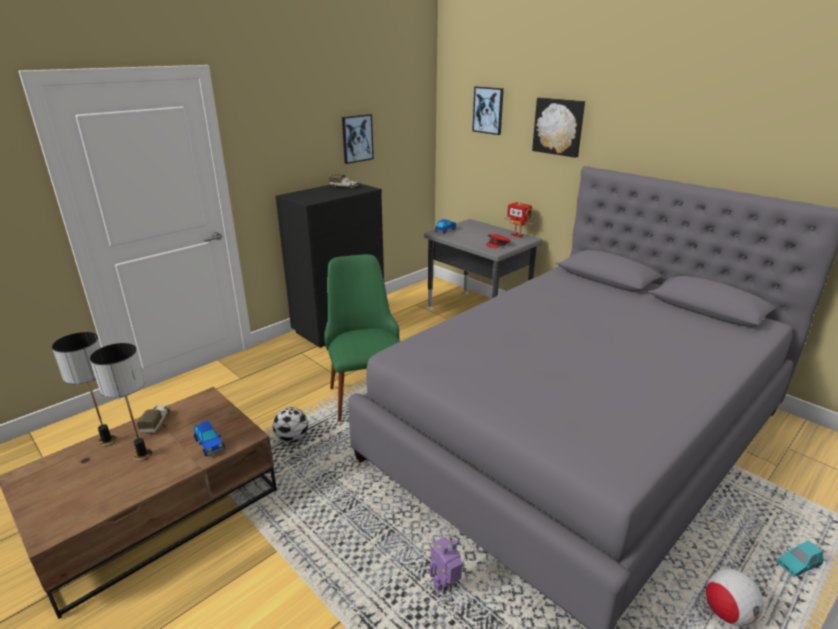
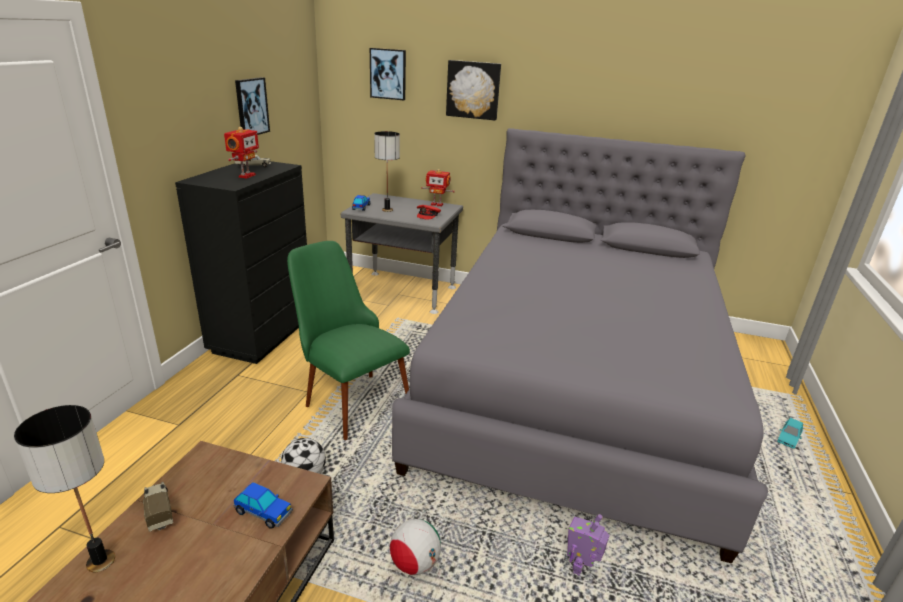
camera: 30 degrees left, 0 degrees up
table lamp [90,343,152,461] -> table lamp moved to [374,131,400,212]
football [706,569,764,626] -> football moved to [390,519,441,575]
none -> toy robot [224,127,259,178]

